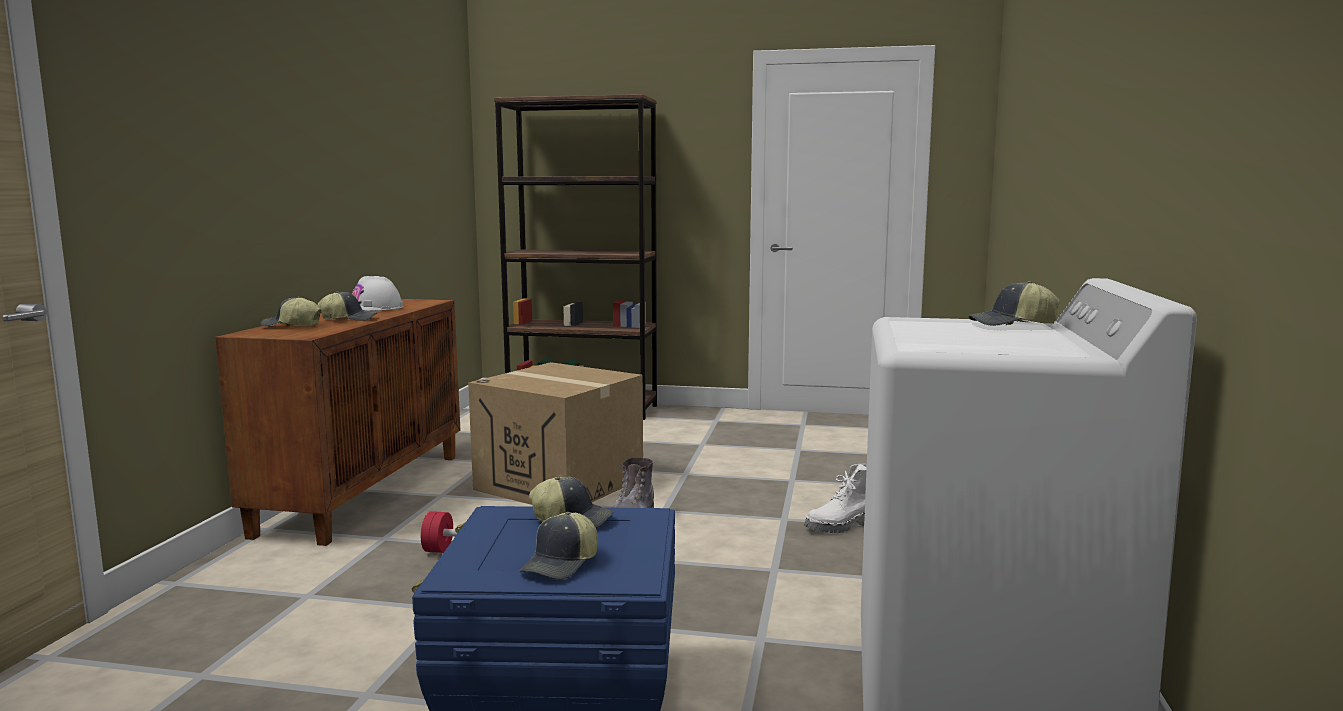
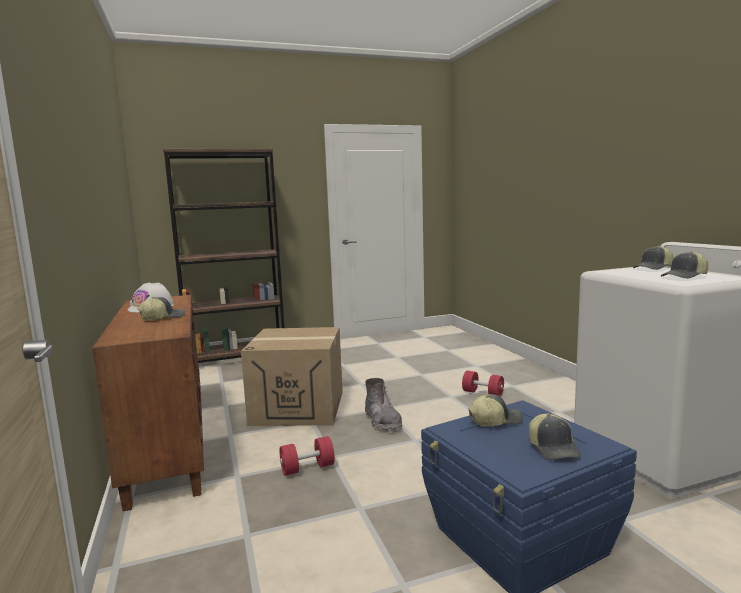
camera: 30 degrees left, 0 degrees up
cap [261,297,322,327] -> cap moved to [661,251,708,279]
white boot [804,464,867,533] -> red dumbbell [462,371,504,397]

